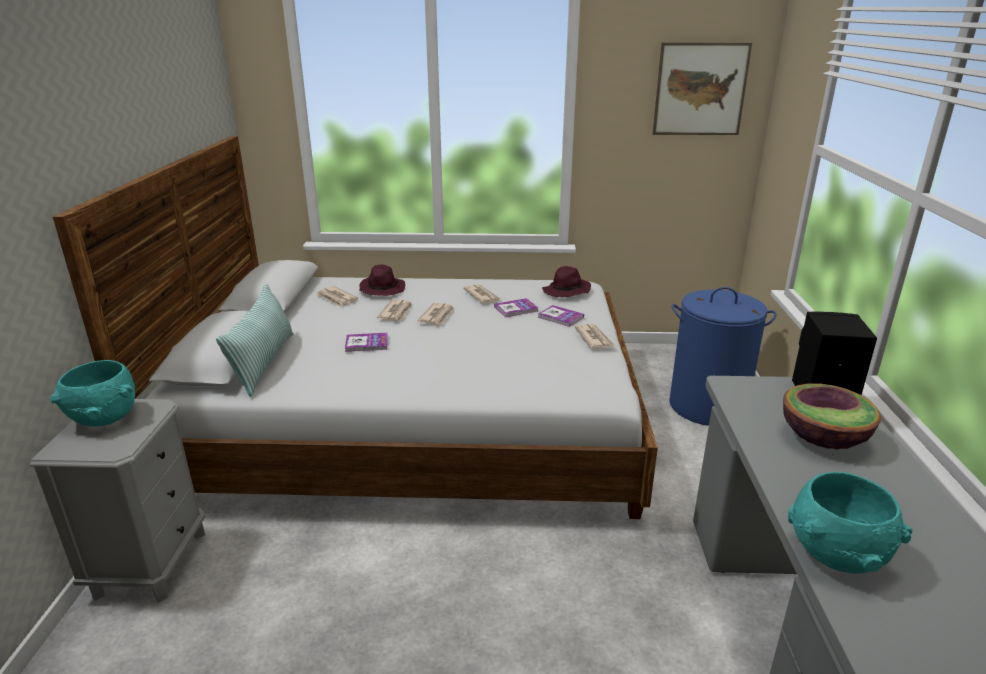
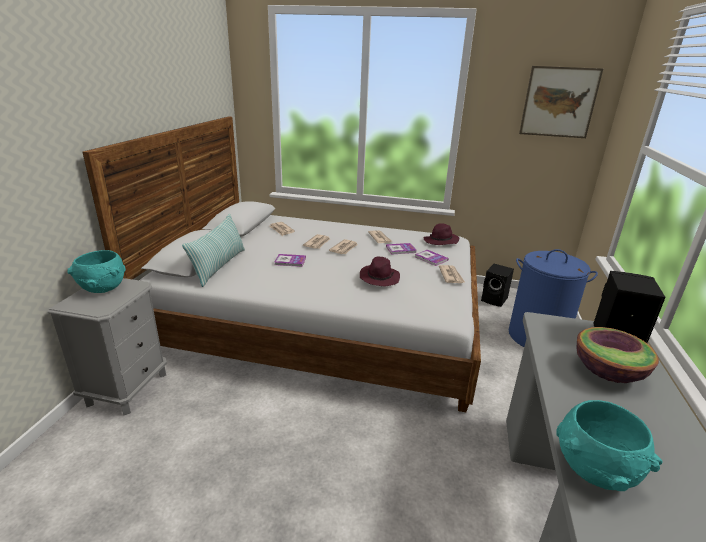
camera: 10 degrees right, 0 degrees up
purple hat [360,265,405,296] -> purple hat moved to [359,257,400,286]
none -> black speaker [481,264,514,307]

